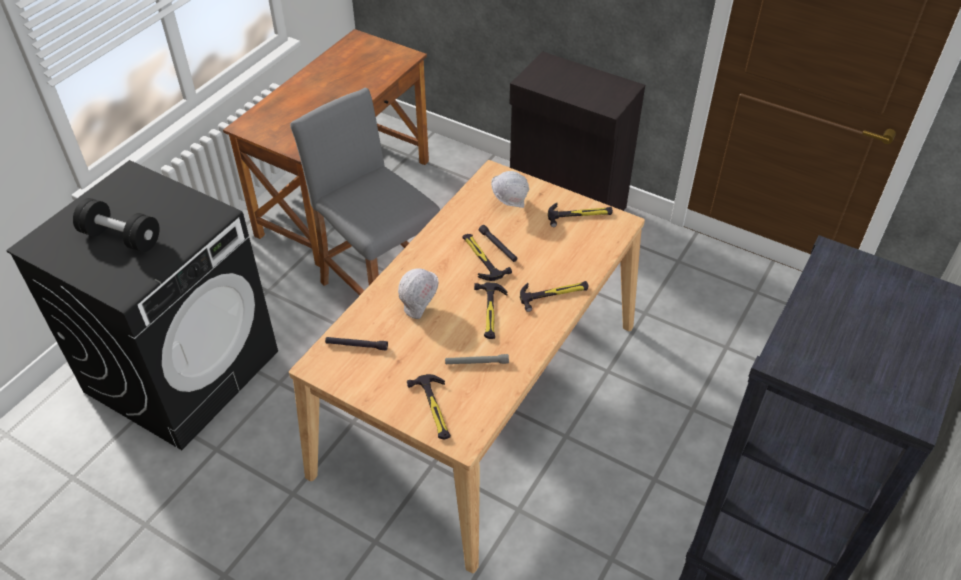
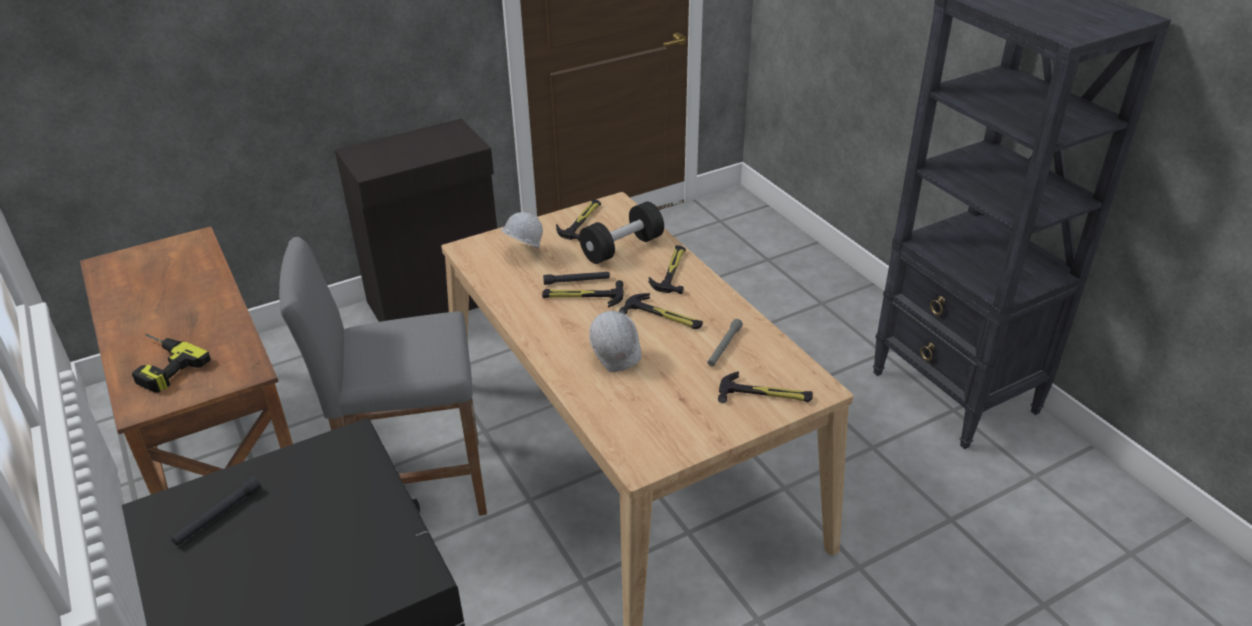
camera: 60 degrees left, 10 degrees down
black dumbbell [73,198,159,252] -> black dumbbell moved to [579,202,664,264]
black flashlight [325,337,388,351] -> black flashlight moved to [171,477,261,545]
none -> power drill [132,334,211,393]

